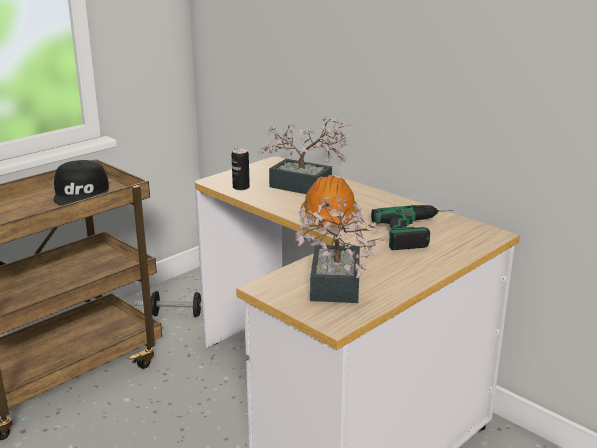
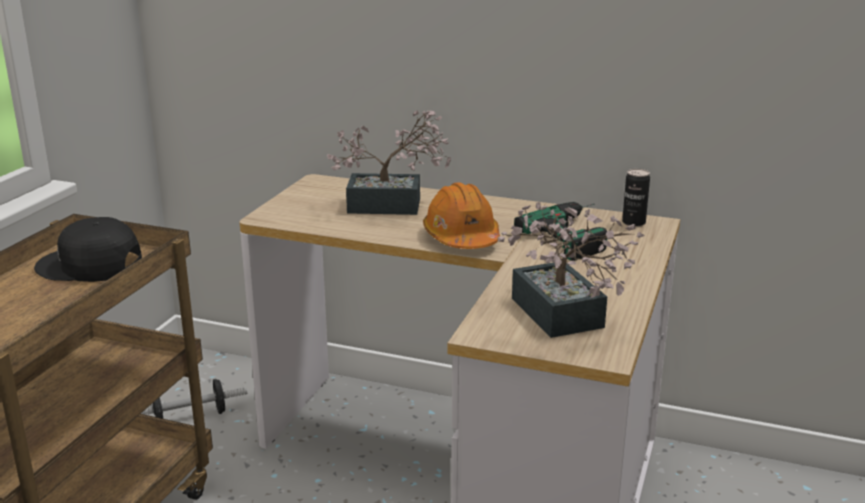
camera: 25 degrees left, 0 degrees up
black cap [54,160,109,205] -> black cap turned 135 degrees clockwise [34,217,142,282]
can [231,148,250,190] -> can moved to [622,169,650,227]

